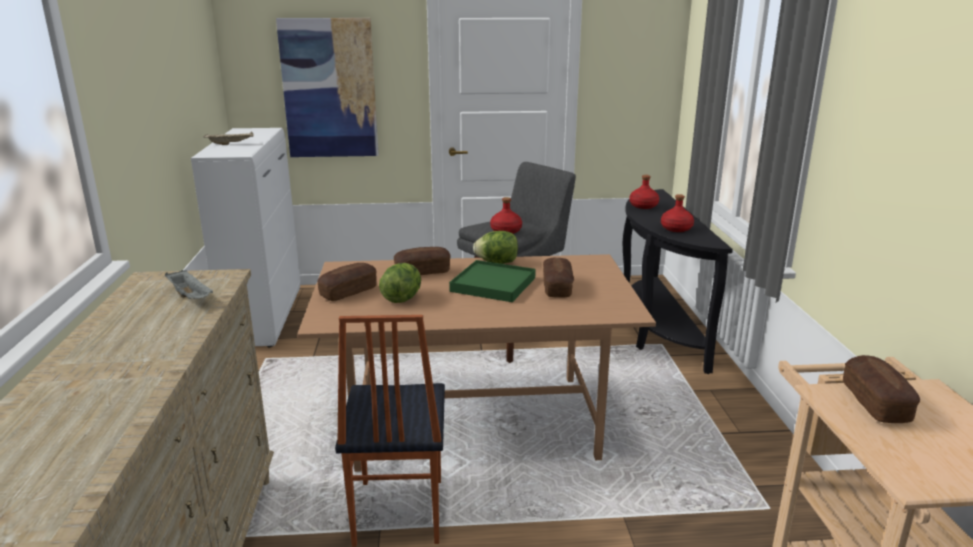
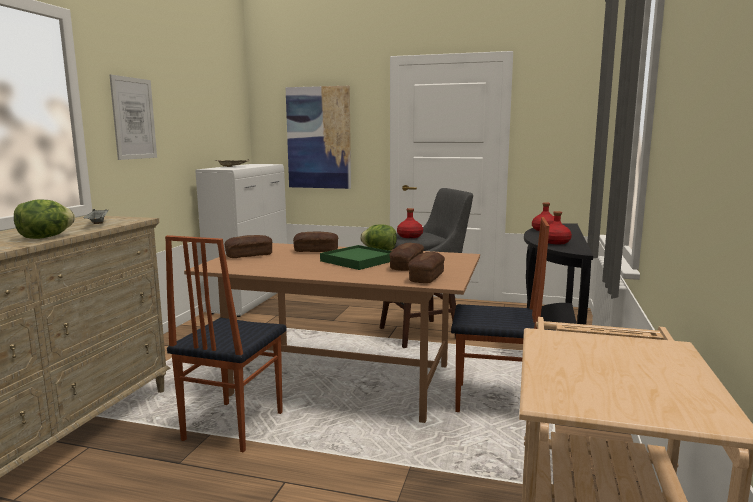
camera: 20 degrees right, 10 degrees down
lettuce [379,263,421,303] -> lettuce moved to [14,199,75,239]
bread [843,355,920,423] -> bread moved to [408,252,445,283]
none -> picture [109,75,157,160]
none -> chair [451,217,550,412]

